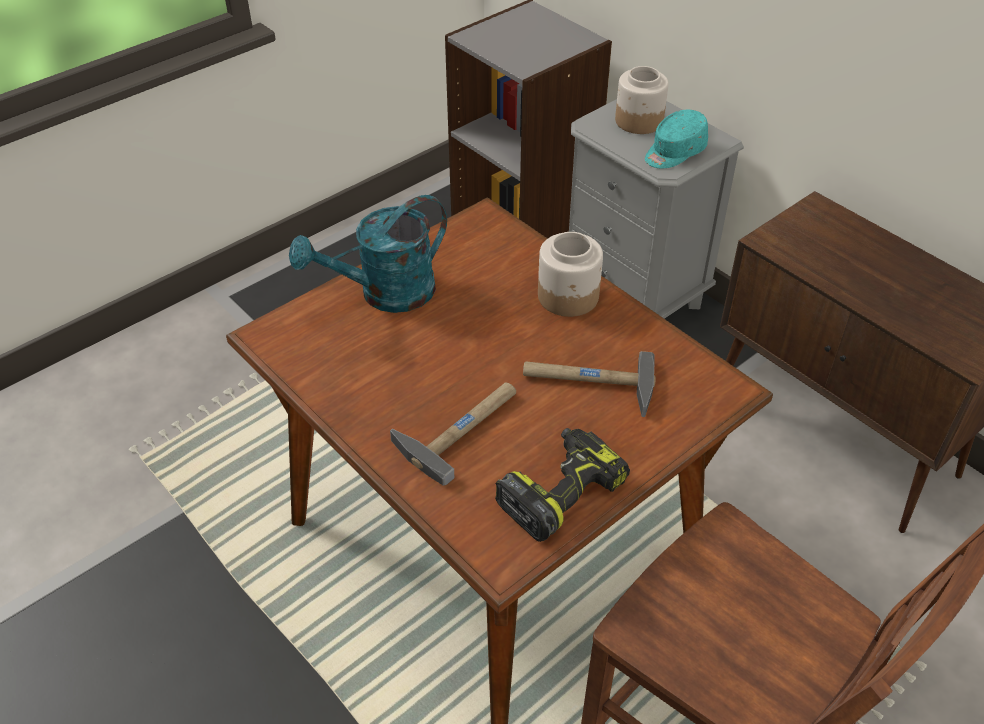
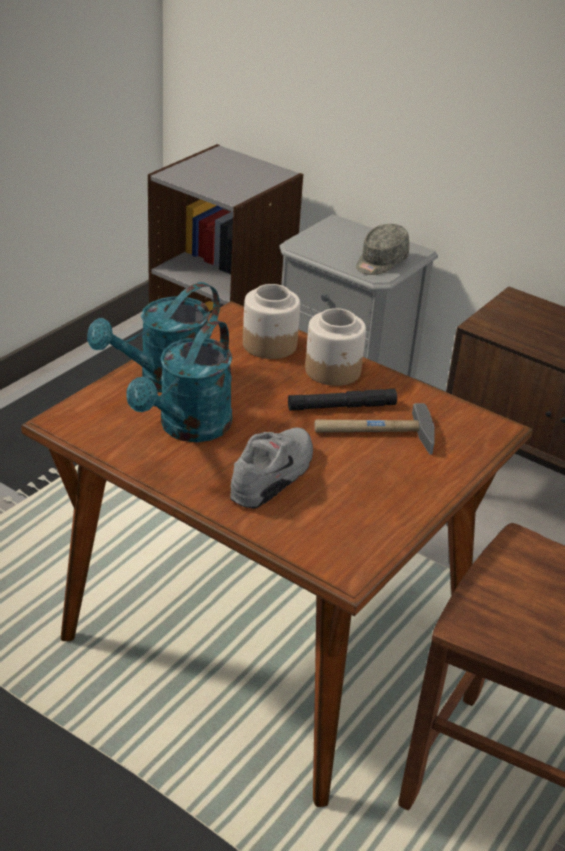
camera: 15 degrees left, 10 degrees down
hammer [390,382,516,486] -> grey shoe [230,427,313,509]
power drill [495,428,630,542] -> none
jar [615,66,669,134] -> jar moved to [243,284,300,359]
turquoise cap [645,110,708,168] -> grey cap [356,224,409,275]
none -> turquoise watering can [126,319,232,442]
none -> black flashlight [288,389,397,411]

